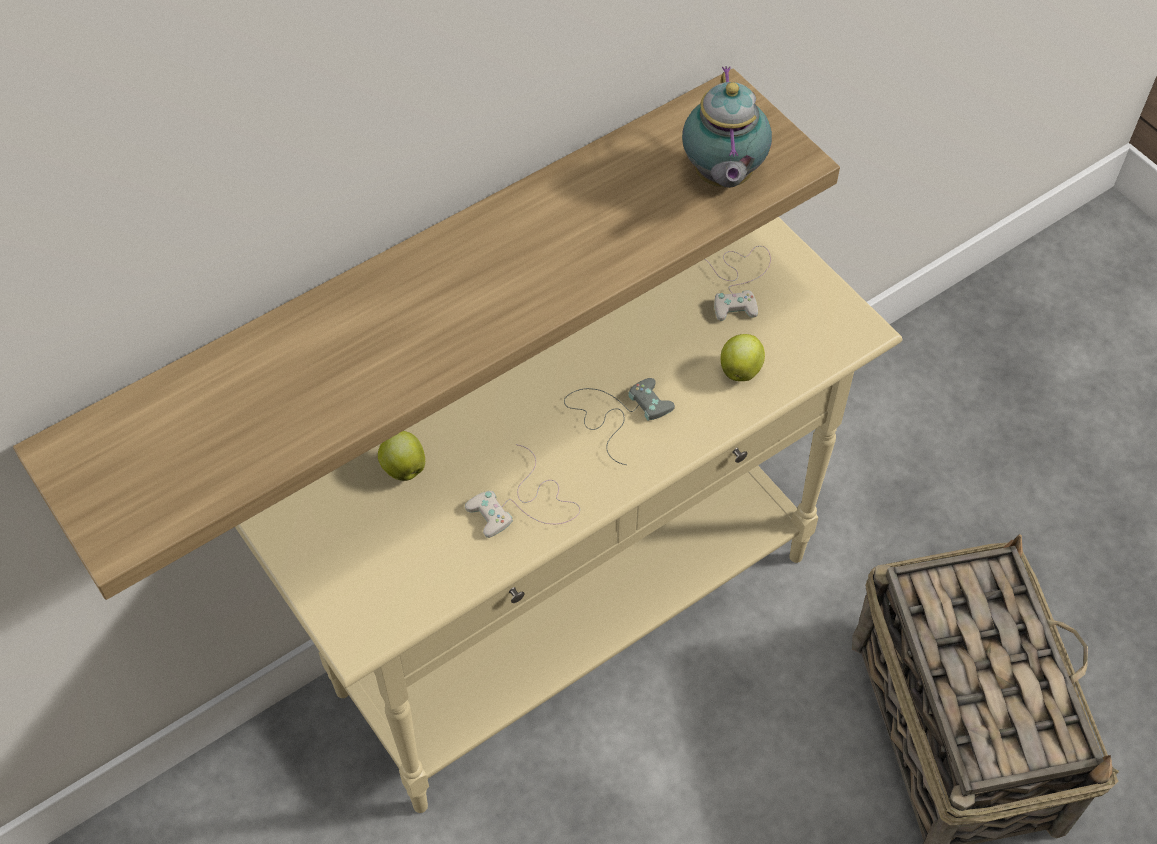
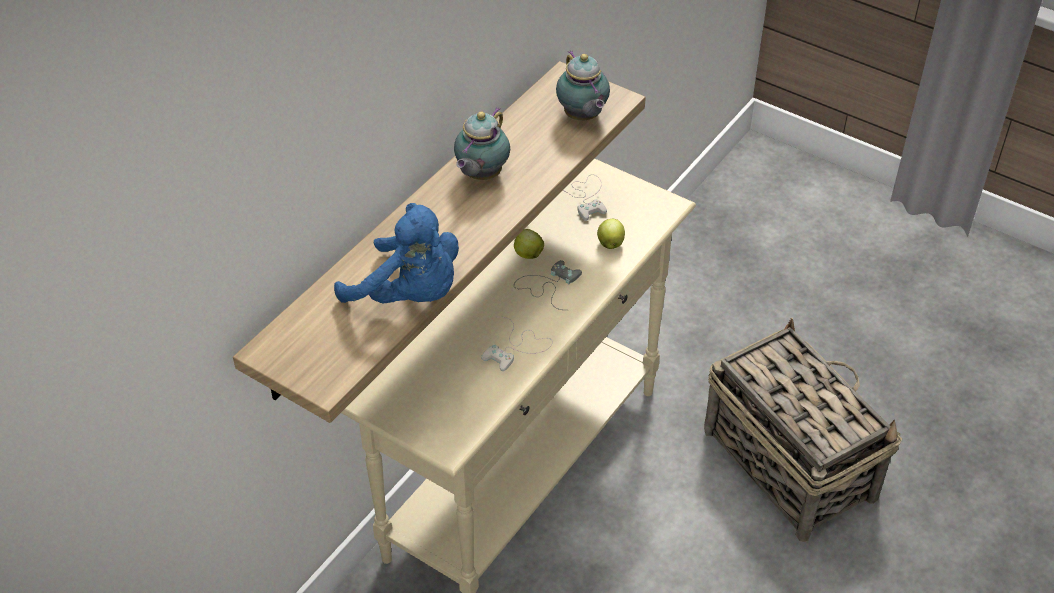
camera: 20 degrees left, 10 degrees down
apple [378,431,425,481] -> apple moved to [514,229,544,259]
none -> blue plush toy [334,203,459,303]
none -> teapot [454,107,510,180]

